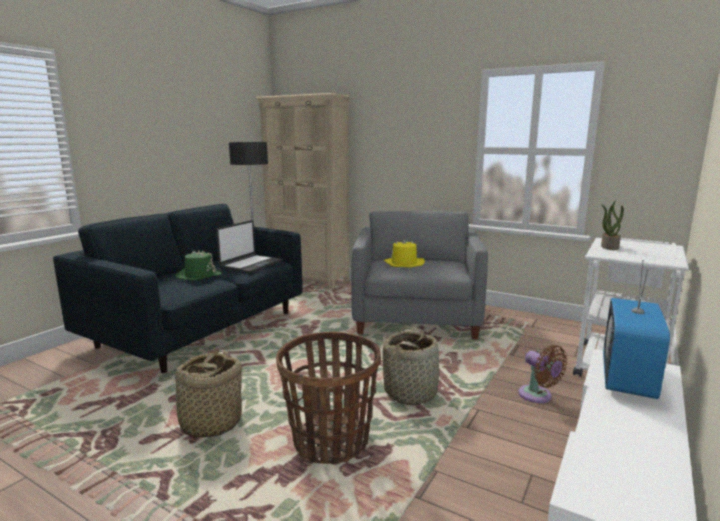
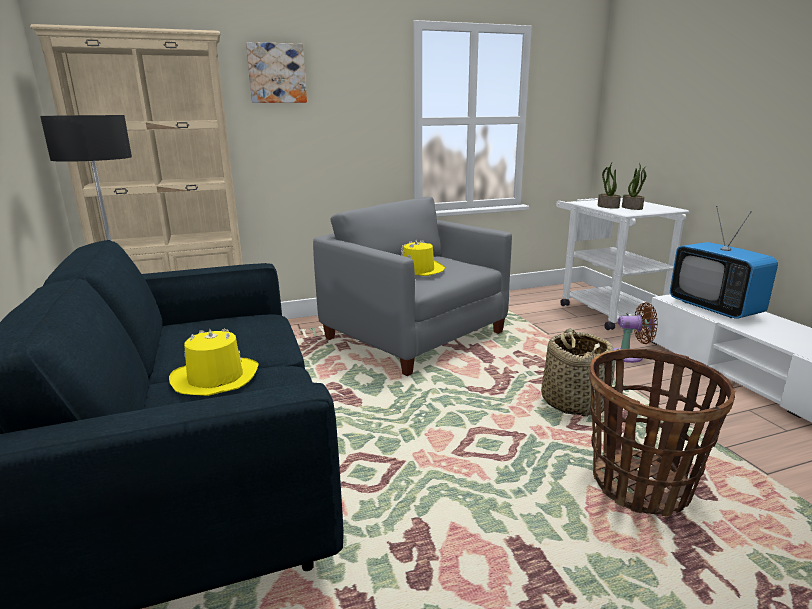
camera: 50 degrees left, 5 degrees up
basket [163,350,245,438] -> none
green hat [175,250,222,281] -> yellow hat [169,329,259,396]
laptop [216,220,283,273] -> none
none -> picture [246,42,307,103]
none -> potted plant [622,163,646,210]

